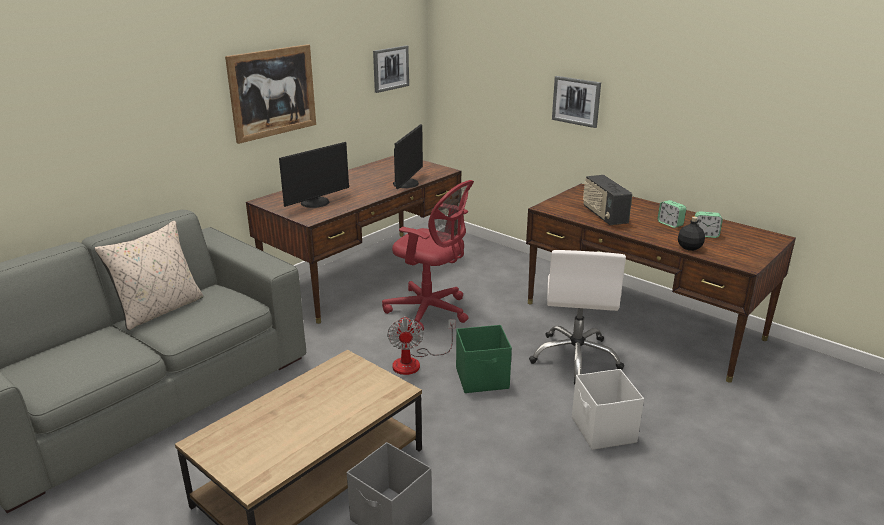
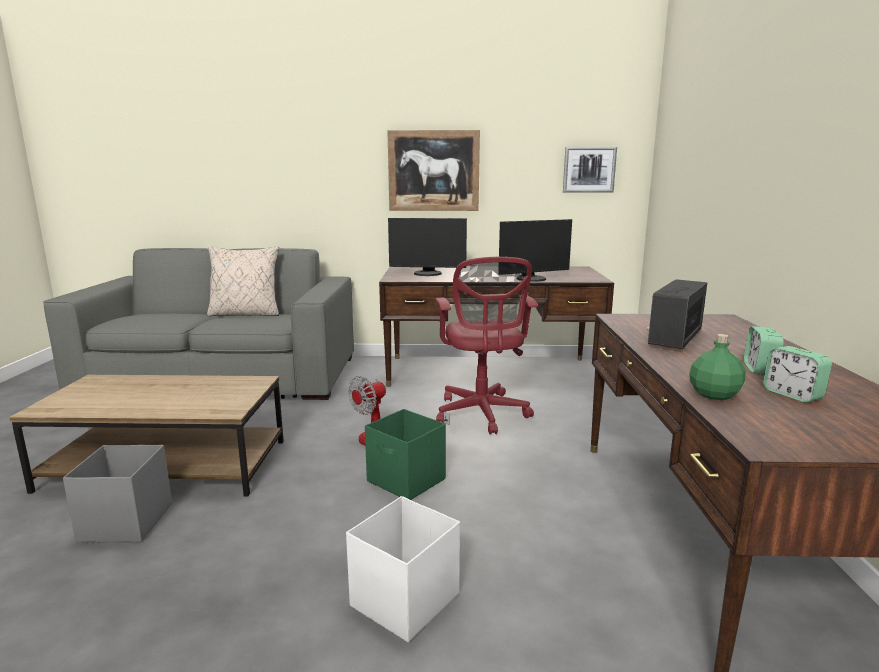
camera: 50 degrees right, 10 degrees down
white office chair [529,250,626,384] -> none
picture [552,76,601,128] -> none
black bottle [678,217,705,251] -> green bottle [689,334,745,400]

